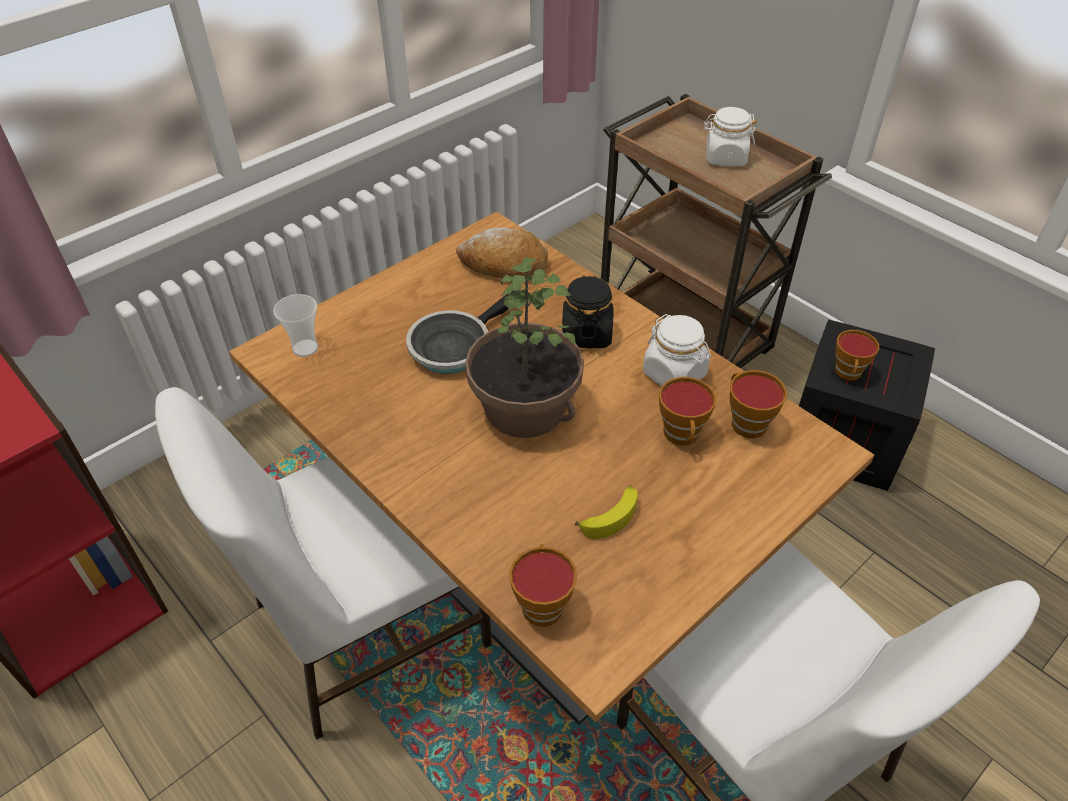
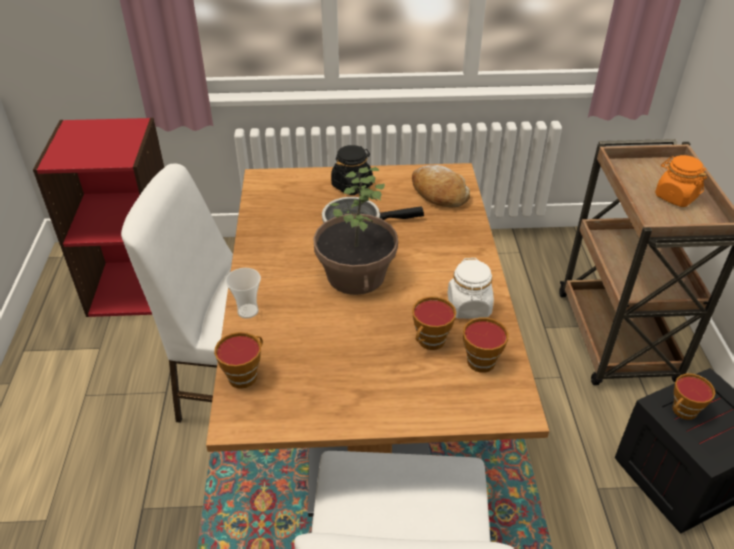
camera: 40 degrees right, 5 degrees down
cup [273,294,318,357] -> cup moved to [226,268,261,319]
black jar [562,275,613,348] -> black jar moved to [331,145,373,195]
banana [575,485,638,539] -> none
white jar [704,107,757,166] -> orange jar [655,155,707,207]

